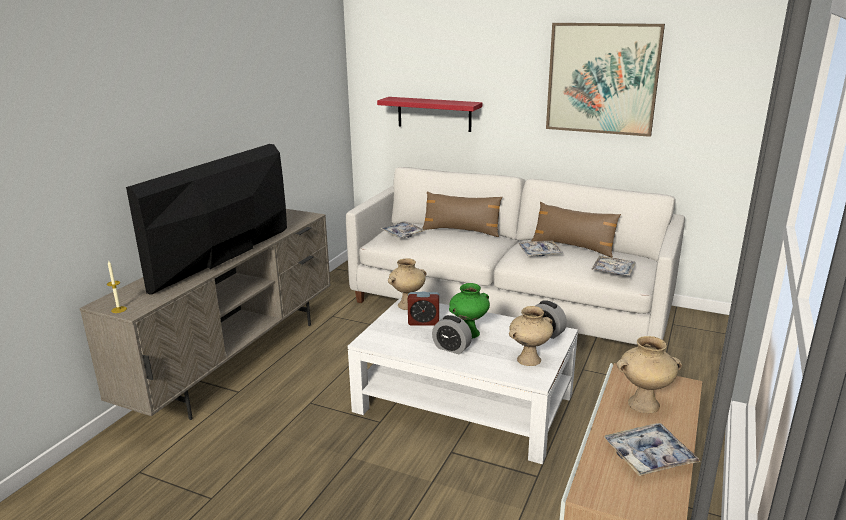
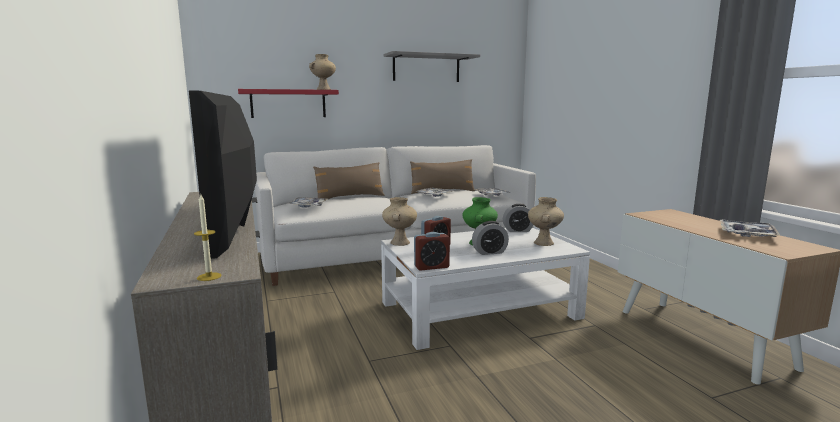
camera: 45 degrees left, 10 degrees down
picture [546,23,665,137] -> grey shelf [384,51,480,82]
beige vase [617,336,682,413] -> beige vase moved to [309,54,336,90]
none -> alarm clock [414,232,450,271]

